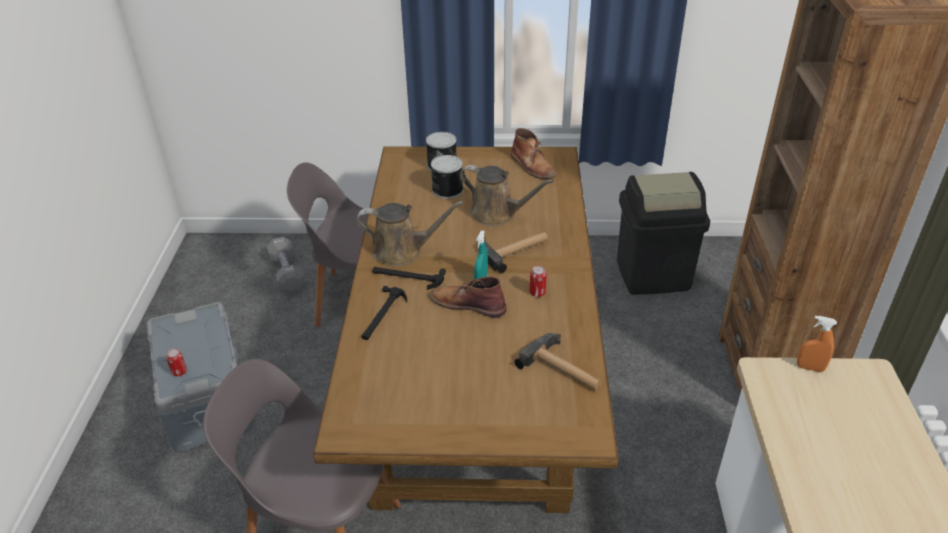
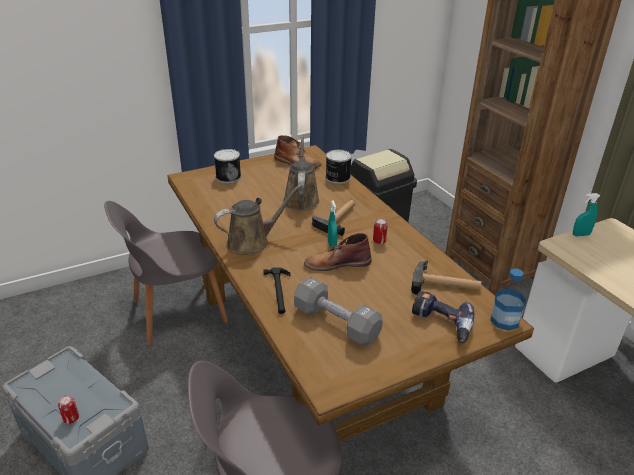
camera: 30 degrees left, 5 degrees down
grey dumbbell [267,237,305,293] -> grey dumbbell moved to [294,276,383,346]
hammer [373,267,446,290] -> none
can [431,155,463,199] -> can moved to [326,150,352,184]
brown watering can [460,165,554,226] -> brown watering can turned 90 degrees counterclockwise [283,136,320,211]
orange spray bottle [797,316,837,372] -> turquoise spray bottle [573,193,600,237]
none -> power drill [412,291,474,343]
none -> bottle [490,268,526,331]

